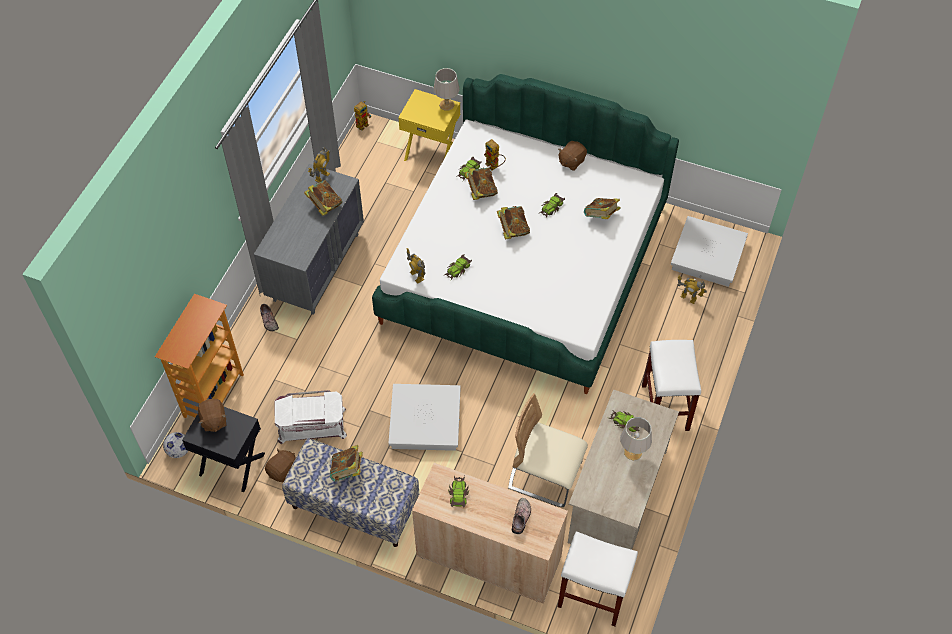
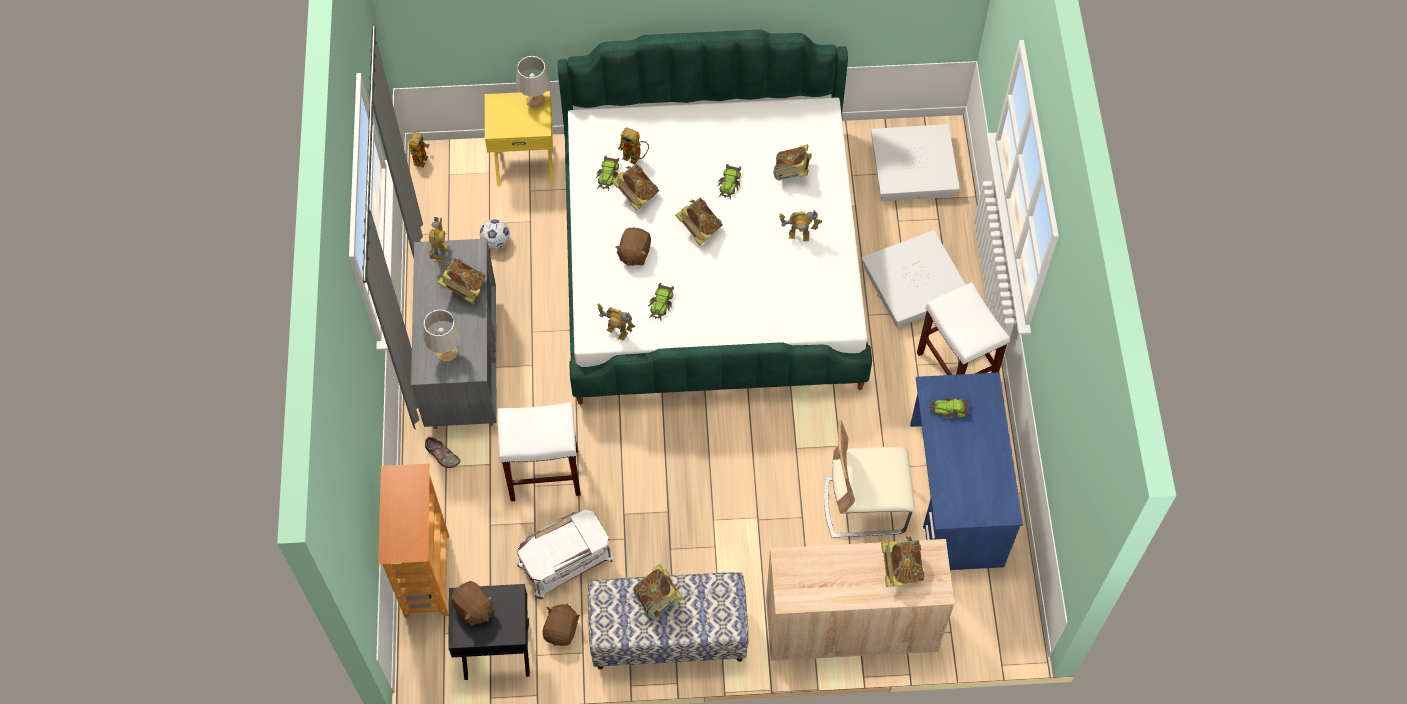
camera: 25 degrees left, 5 degrees up
football [163,432,188,458] -> football moved to [480,219,510,249]
white storage box [389,384,460,451] -> white storage box moved to [861,230,966,328]
toy car [448,476,469,507] -> none
shoe [512,498,531,534] -> book [881,536,925,587]
brown plush toy [558,141,587,171] -> brown plush toy moved to [615,227,651,266]
white stool [558,531,638,626] -> white stool moved to [497,402,581,501]
beige desk [568,389,679,550] -> blue desk [910,372,1023,570]
grey table lamp [620,417,652,461] -> grey table lamp moved to [424,309,461,362]
toy robot [678,275,707,304] -> toy robot moved to [779,210,822,241]

